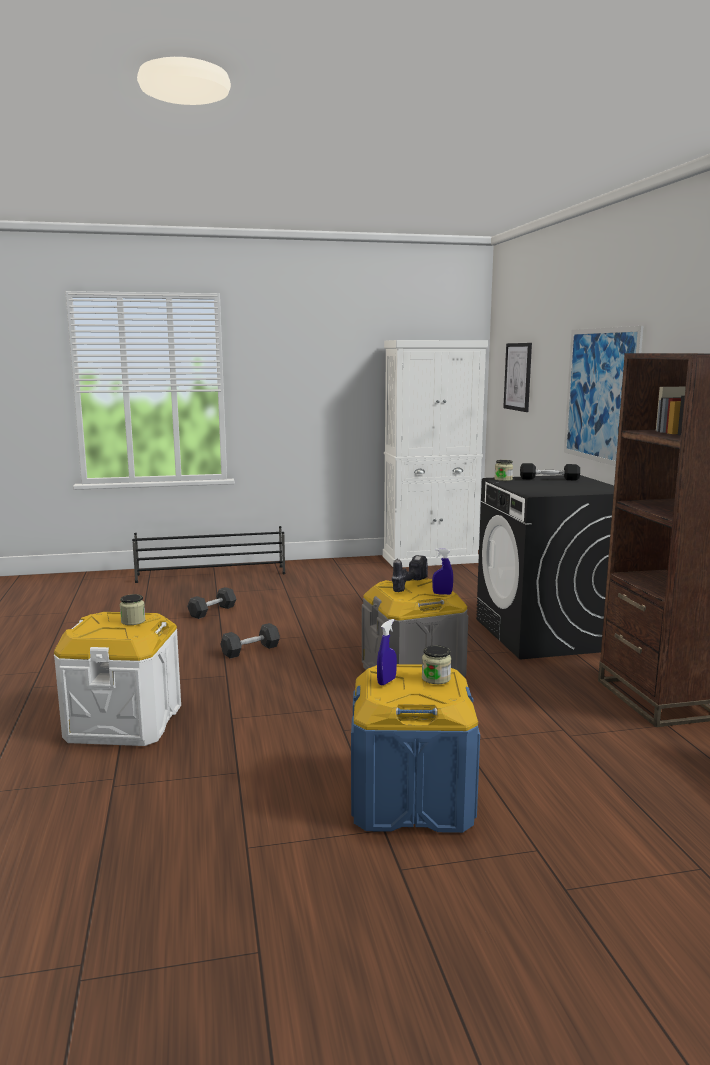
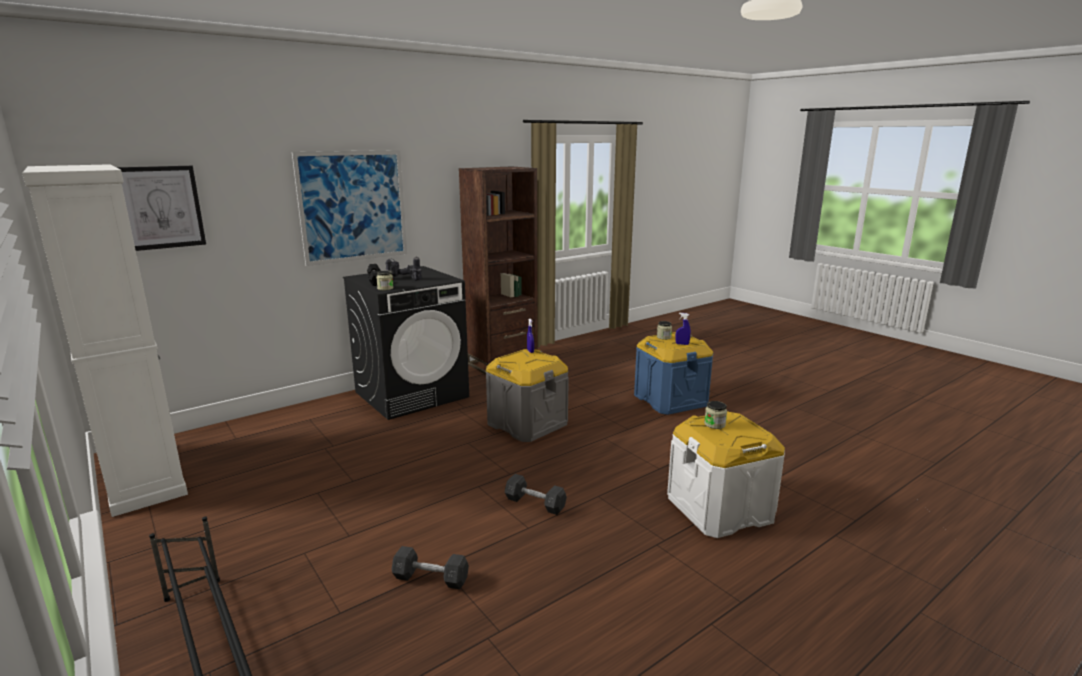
camera: 115 degrees left, 5 degrees up
power drill [392,555,428,592] -> power drill moved to [385,256,422,280]

